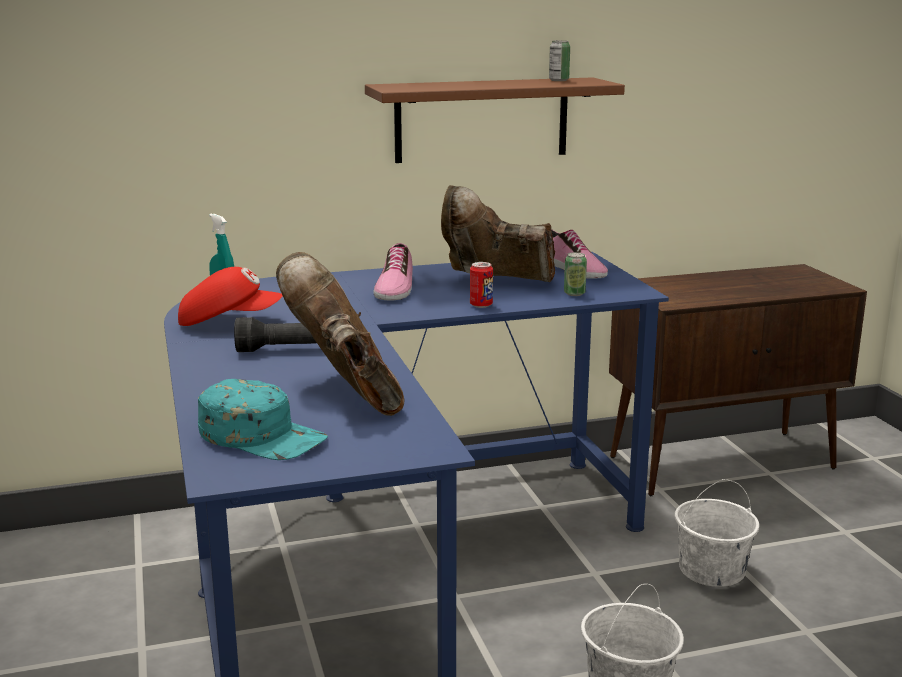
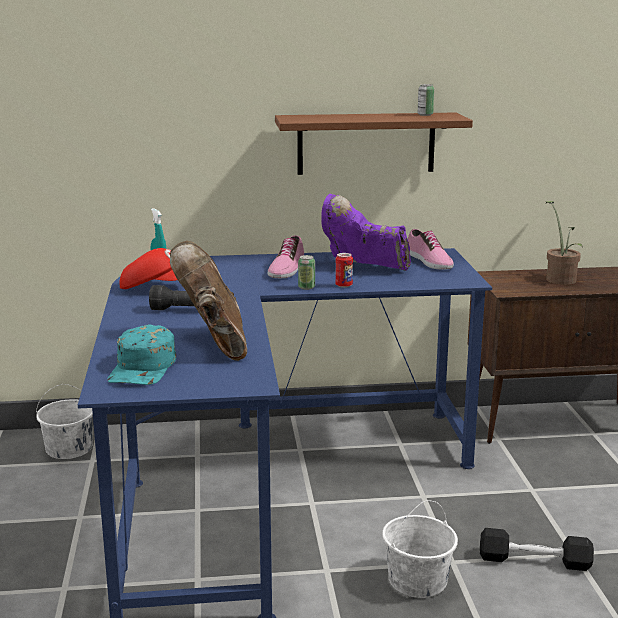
camera: 10 degrees right, 0 degrees up
turquoise cap [198,379,328,460] -> turquoise cap turned 60 degrees clockwise [107,324,176,385]
brown boot [441,185,555,282] -> purple boot [321,194,411,271]
can [564,252,587,296] -> can moved to [298,255,315,290]
white bucket [675,479,759,587] -> white bucket moved to [36,384,93,459]
none -> black dumbbell [480,528,594,571]
none -> potted plant [546,201,583,285]

